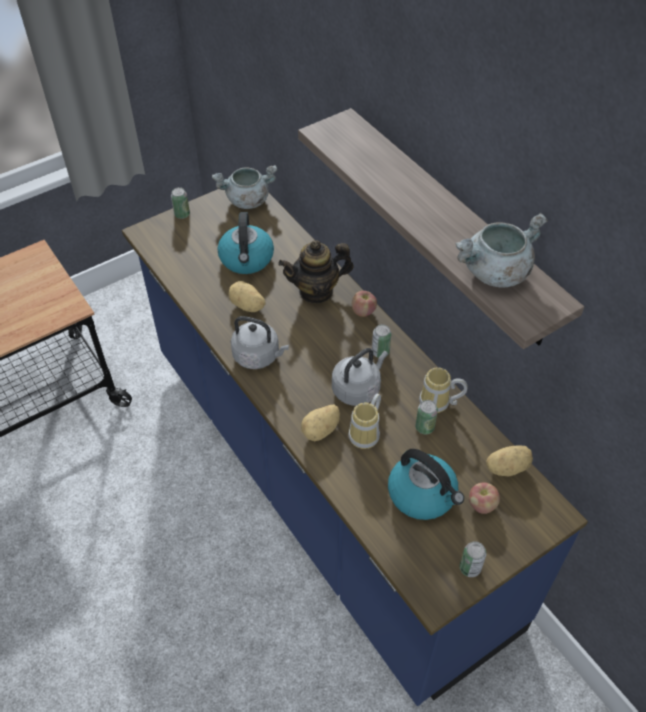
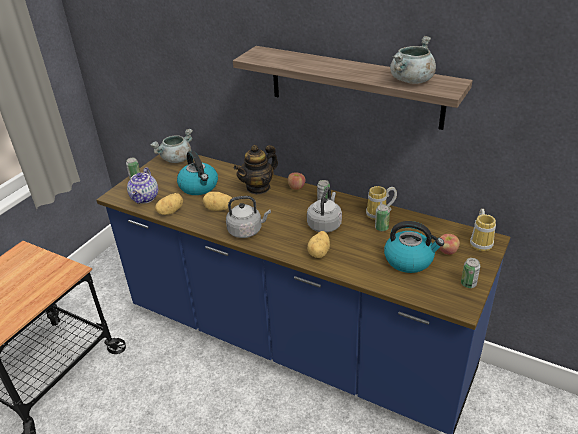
camera: 25 degrees left, 15 degrees down
mug [349,394,381,449] -> mug moved to [470,209,496,251]
potato [486,445,533,476] -> potato moved to [155,193,183,215]
none -> teapot [127,167,158,204]

